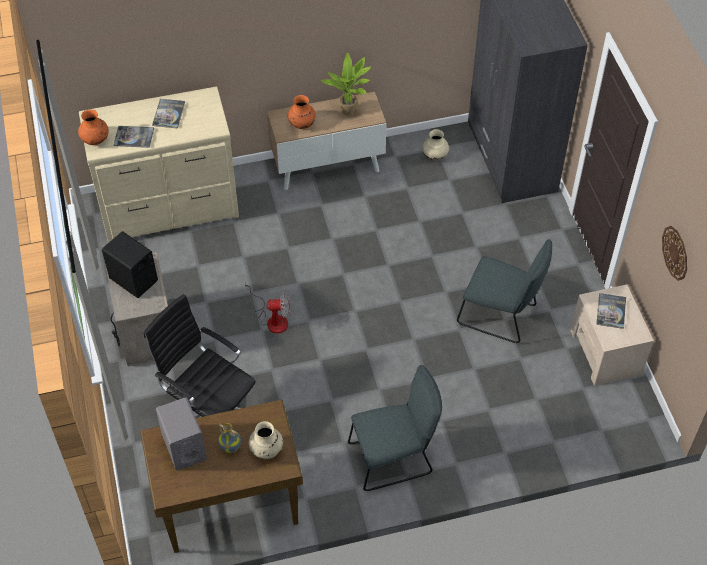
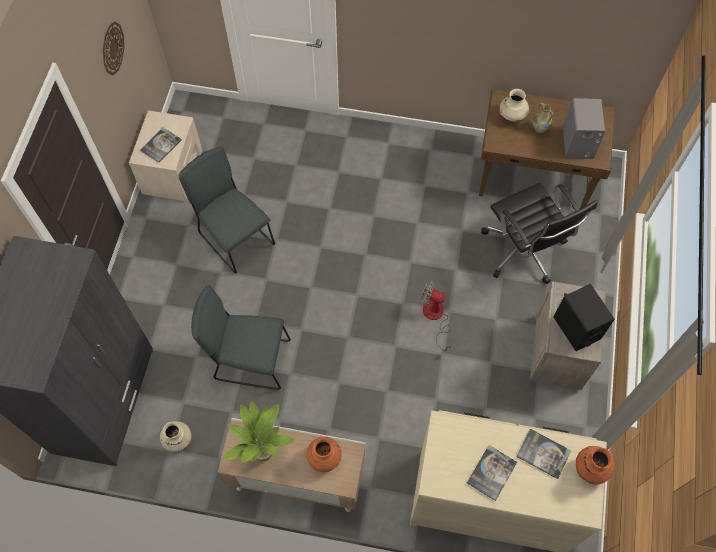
camera: 155 degrees left, 10 degrees up
grey chair [348,365,442,491] -> grey chair moved to [191,285,291,390]

